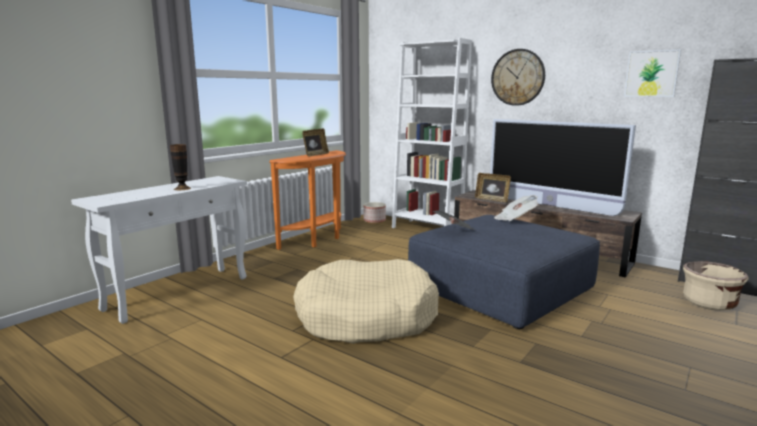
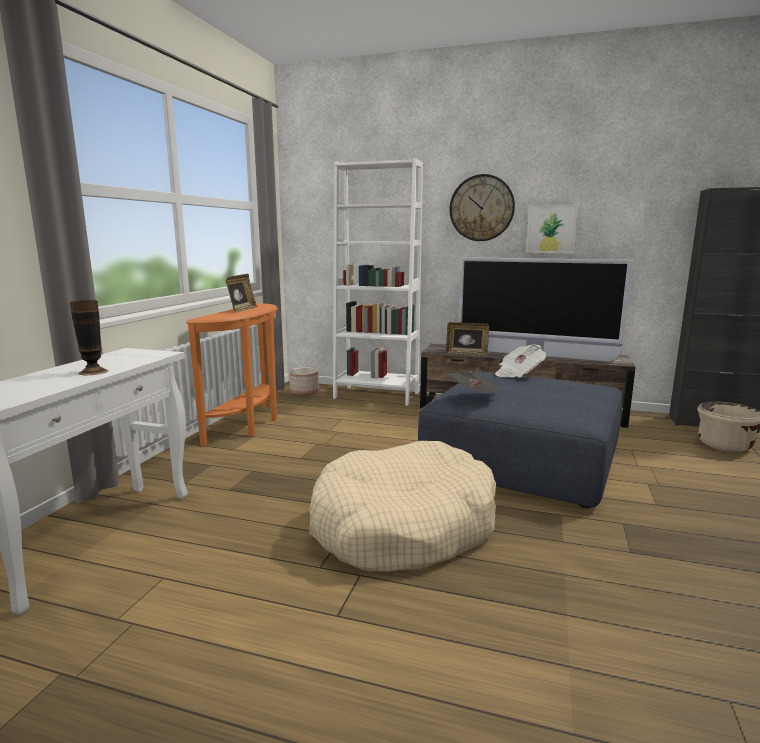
camera: 20 degrees left, 0 degrees up
picture [624,49,681,97] -> picture moved to [526,205,578,253]

